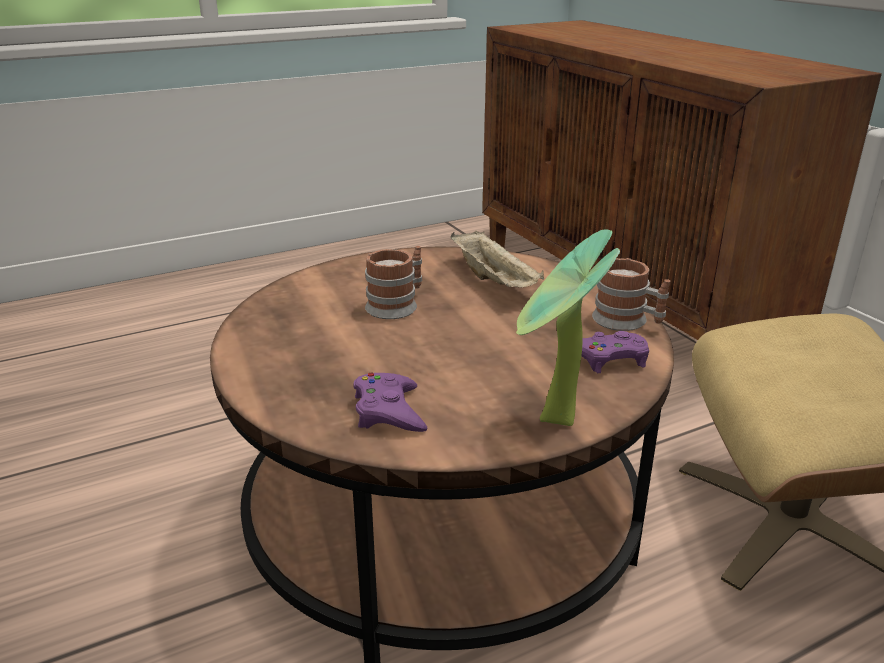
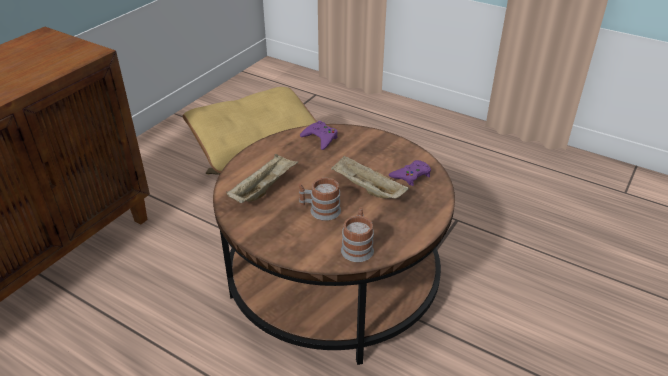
camera: 120 degrees left, 10 degrees up
potted plant [516,229,620,426] -> none
mug [592,258,671,331] -> mug moved to [341,207,374,262]
none -> beige tray [331,155,409,199]

